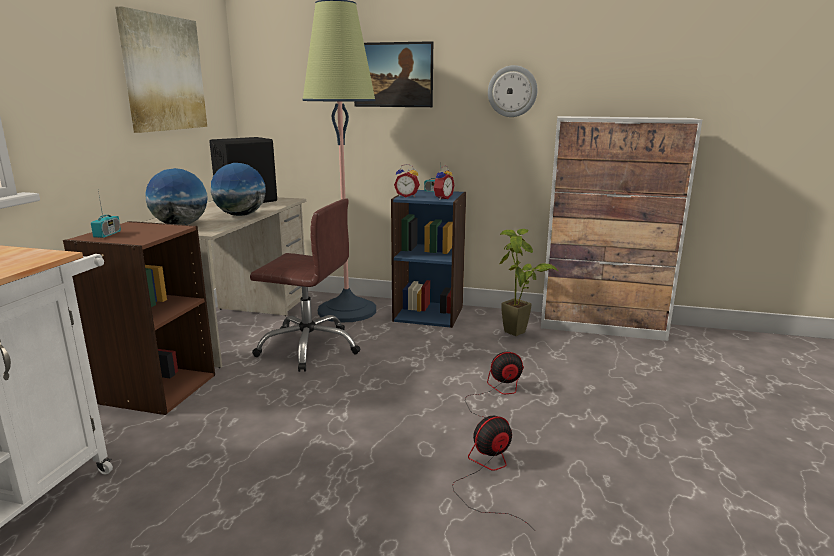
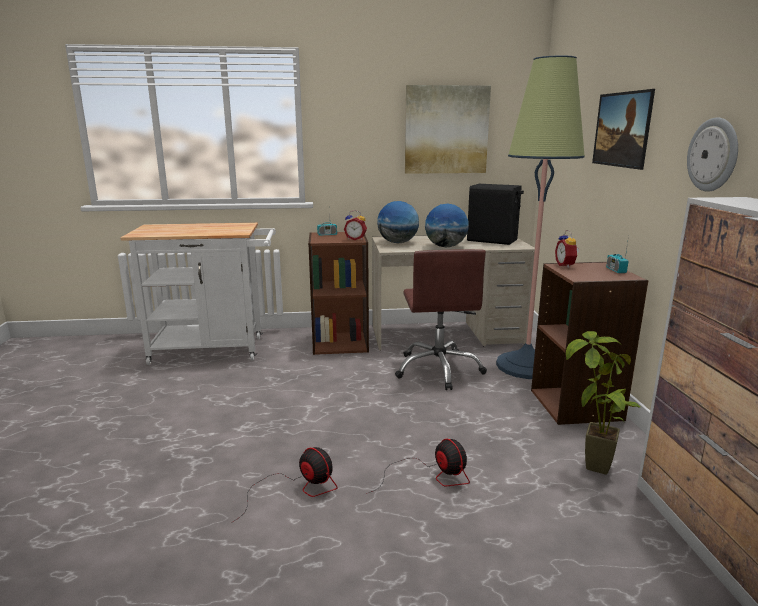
camera: 70 degrees right, 0 degrees up
blue bookcase [391,190,466,328] -> brown bookcase [531,262,649,425]
alarm clock [433,165,454,200] -> alarm clock moved to [344,210,367,240]

